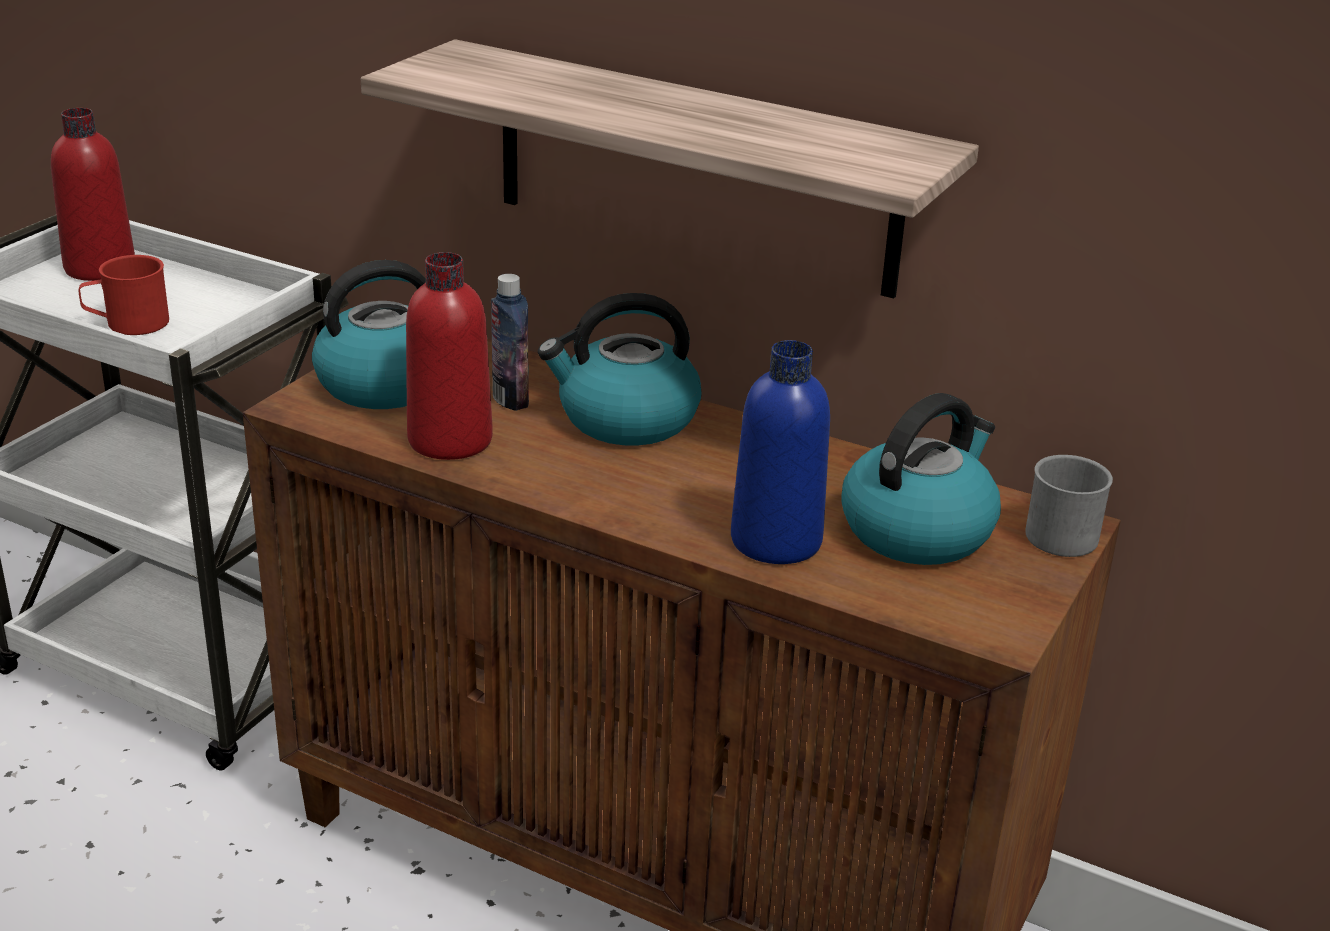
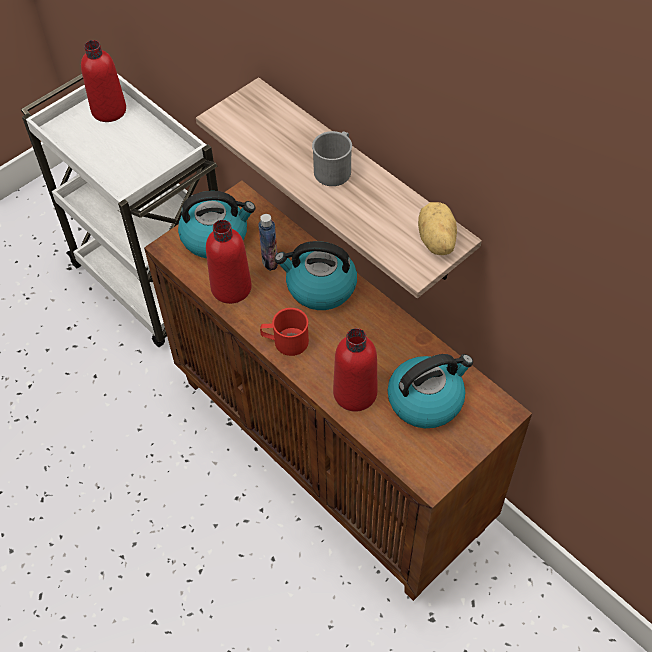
camera: 20 degrees right, 25 degrees up
red mug [79,255,169,335] -> red mug moved to [260,308,309,356]
blue bottle [731,340,830,564] -> red bottle [333,328,377,412]
grey mug [1025,455,1113,557] -> grey mug moved to [312,131,352,186]
none -> potato [418,202,457,255]

